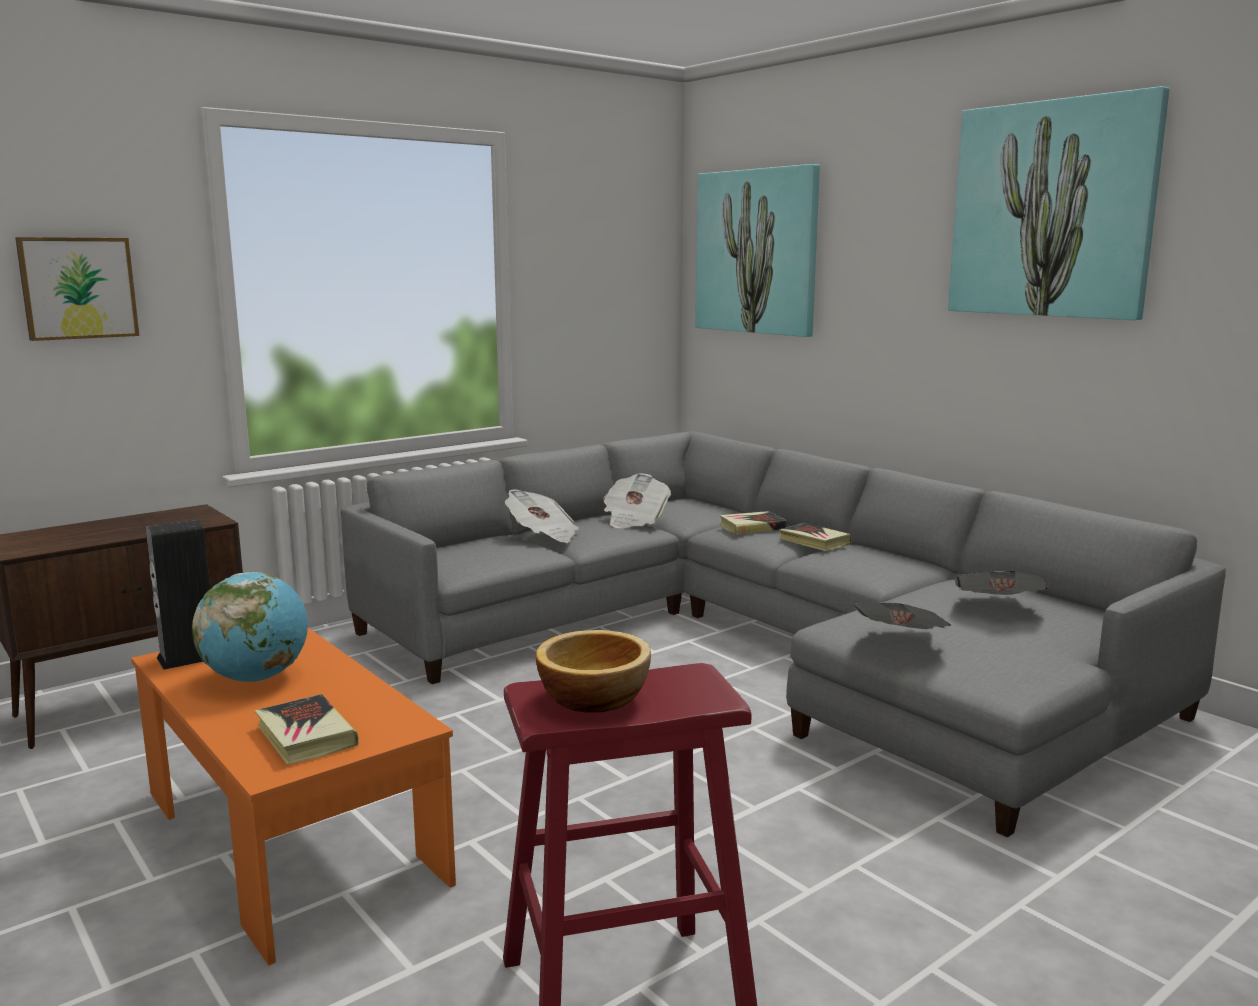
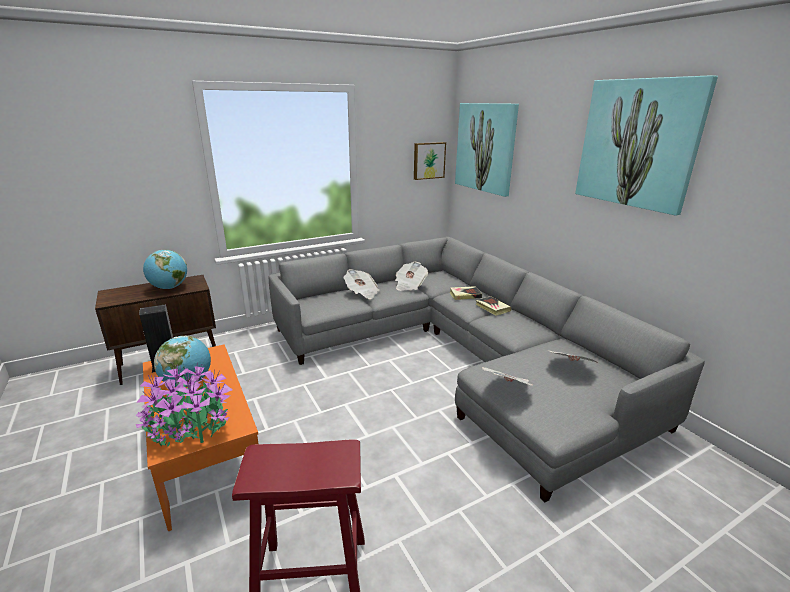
camera: 10 degrees right, 10 degrees up
picture [15,237,139,341] -> picture moved to [414,142,446,180]
book [255,694,359,765] -> potted plant [136,364,233,447]
bowl [536,630,651,713] -> none
none -> globe [143,250,187,289]

